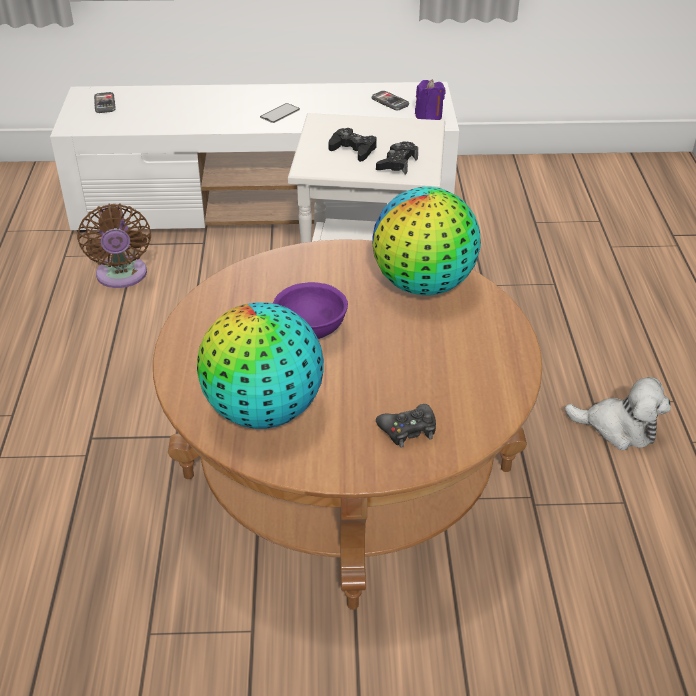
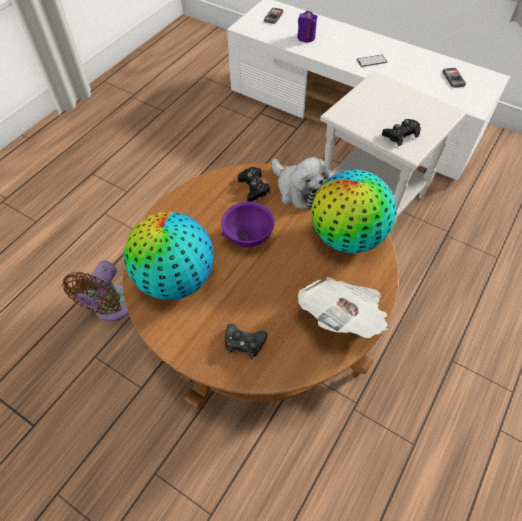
camera: 35 degrees right, 15 degrees up
brown fan [77,204,151,288] -> brown fan moved to [62,261,129,321]
black game controller [329,128,377,162] -> black game controller moved to [238,167,270,202]
purple candle [415,79,446,120] -> purple candle moved to [297,11,318,42]
plush toy [565,377,671,450] -> plush toy moved to [272,157,330,209]
none -> newspaper [298,277,389,338]

